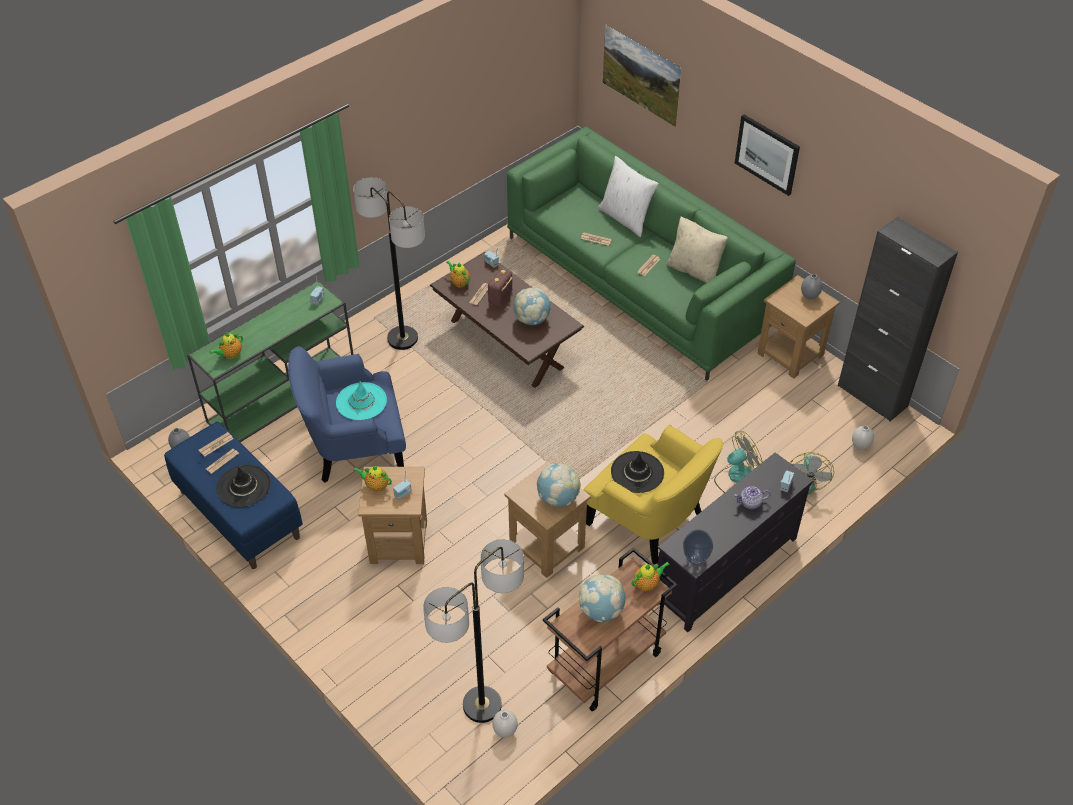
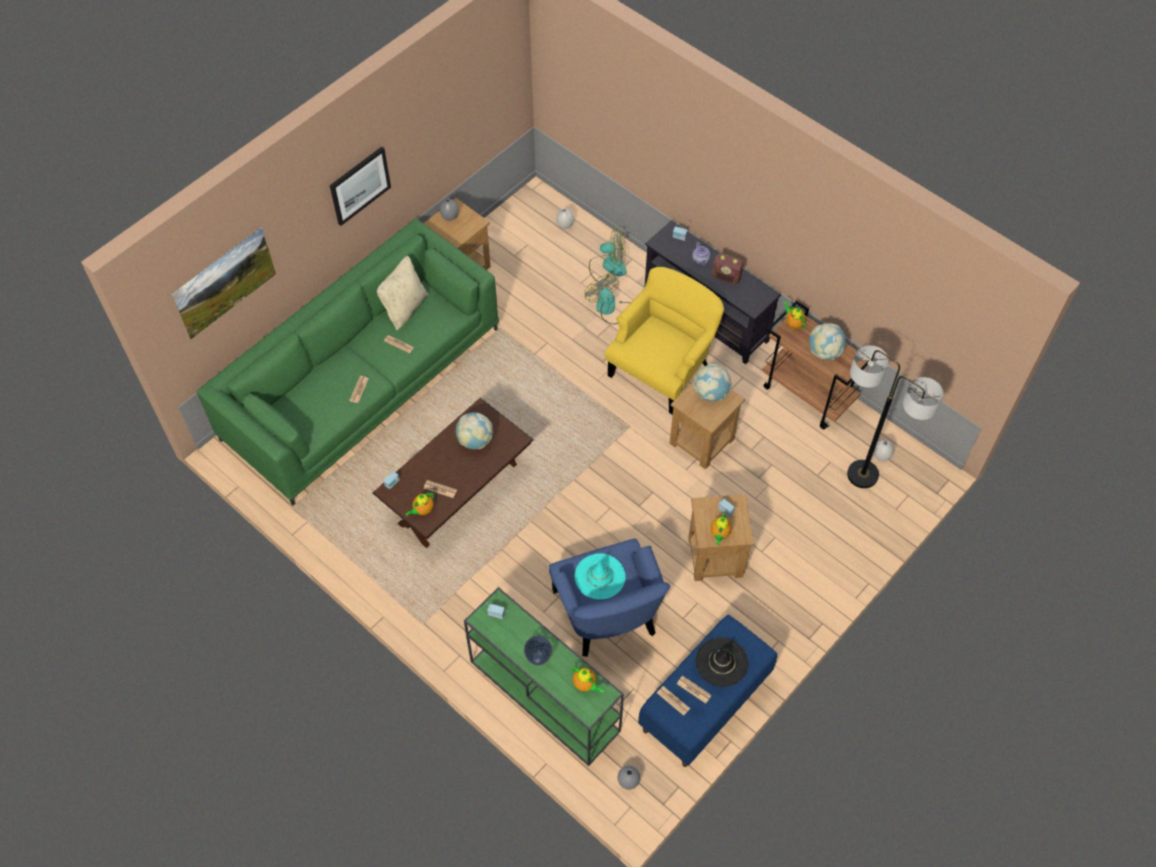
camera: 95 degrees left, 10 degrees up
floor lamp [353,177,425,350] -> none
radio [488,268,512,307] -> radio moved to [712,254,743,285]
white pillow [598,156,659,237] -> none
black hat [611,451,664,493] -> none
vase [683,529,713,565] -> vase moved to [524,636,552,666]
black cabinet [838,217,958,422] -> none

